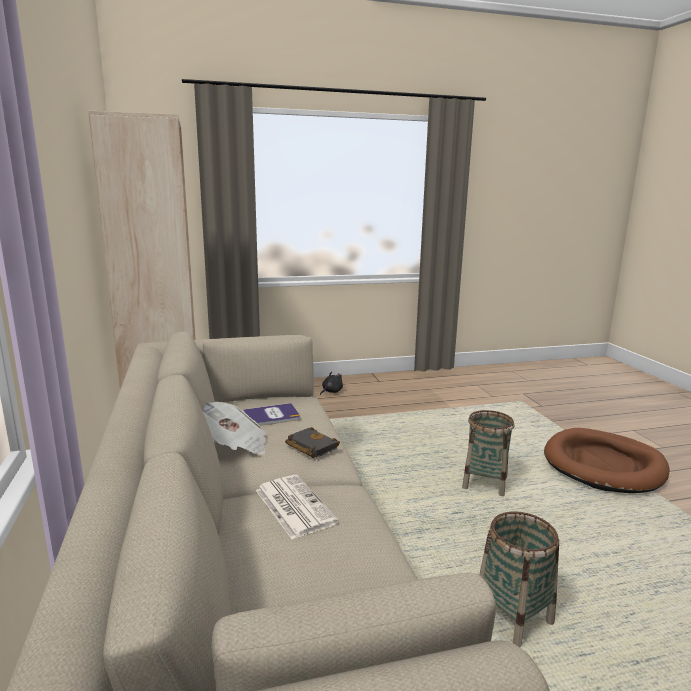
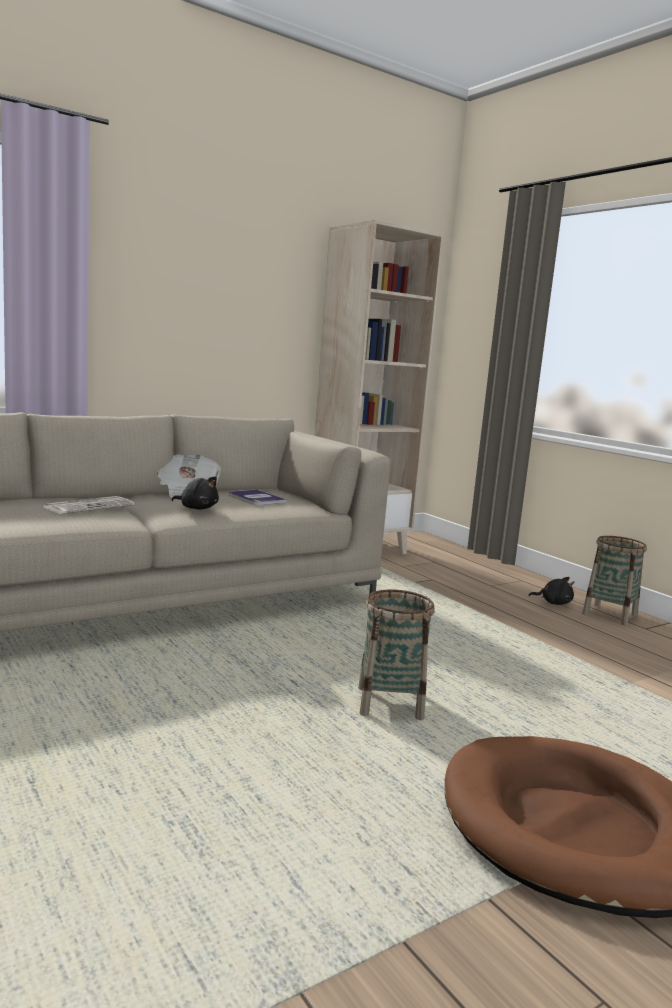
camera: 70 degrees right, 5 degrees down
black book [285,427,340,458] -> black plush toy [172,476,219,510]
basket [479,511,559,647] -> basket moved to [582,536,647,626]

